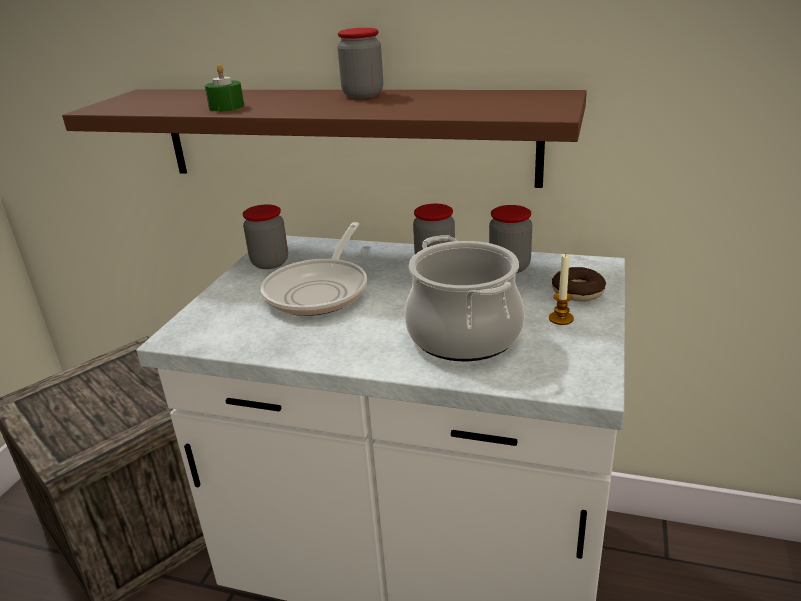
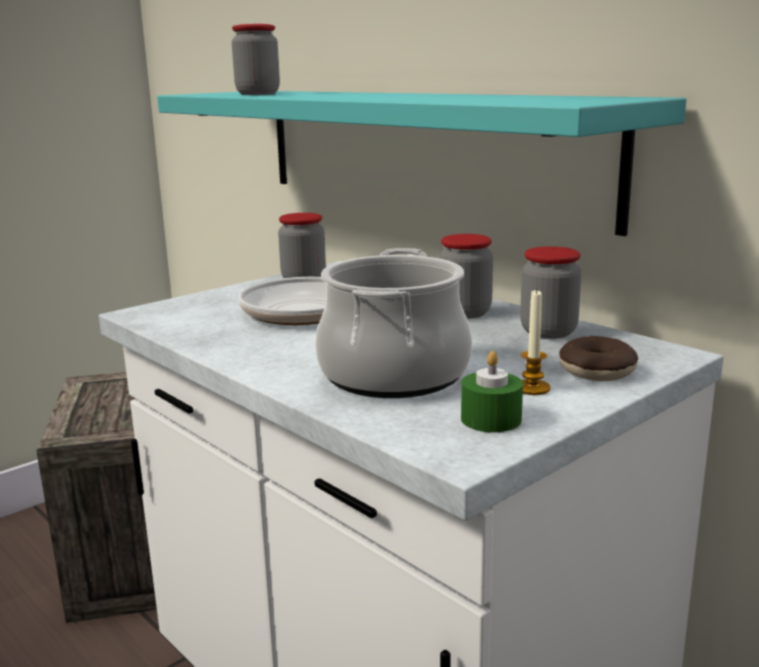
camera: 30 degrees right, 10 degrees down
brown shelf [62,90,587,188] -> turquoise shelf [157,91,686,236]
green candle [205,64,244,112] -> green candle moved to [461,351,523,432]
jar [337,28,383,99] -> jar moved to [232,24,280,95]

